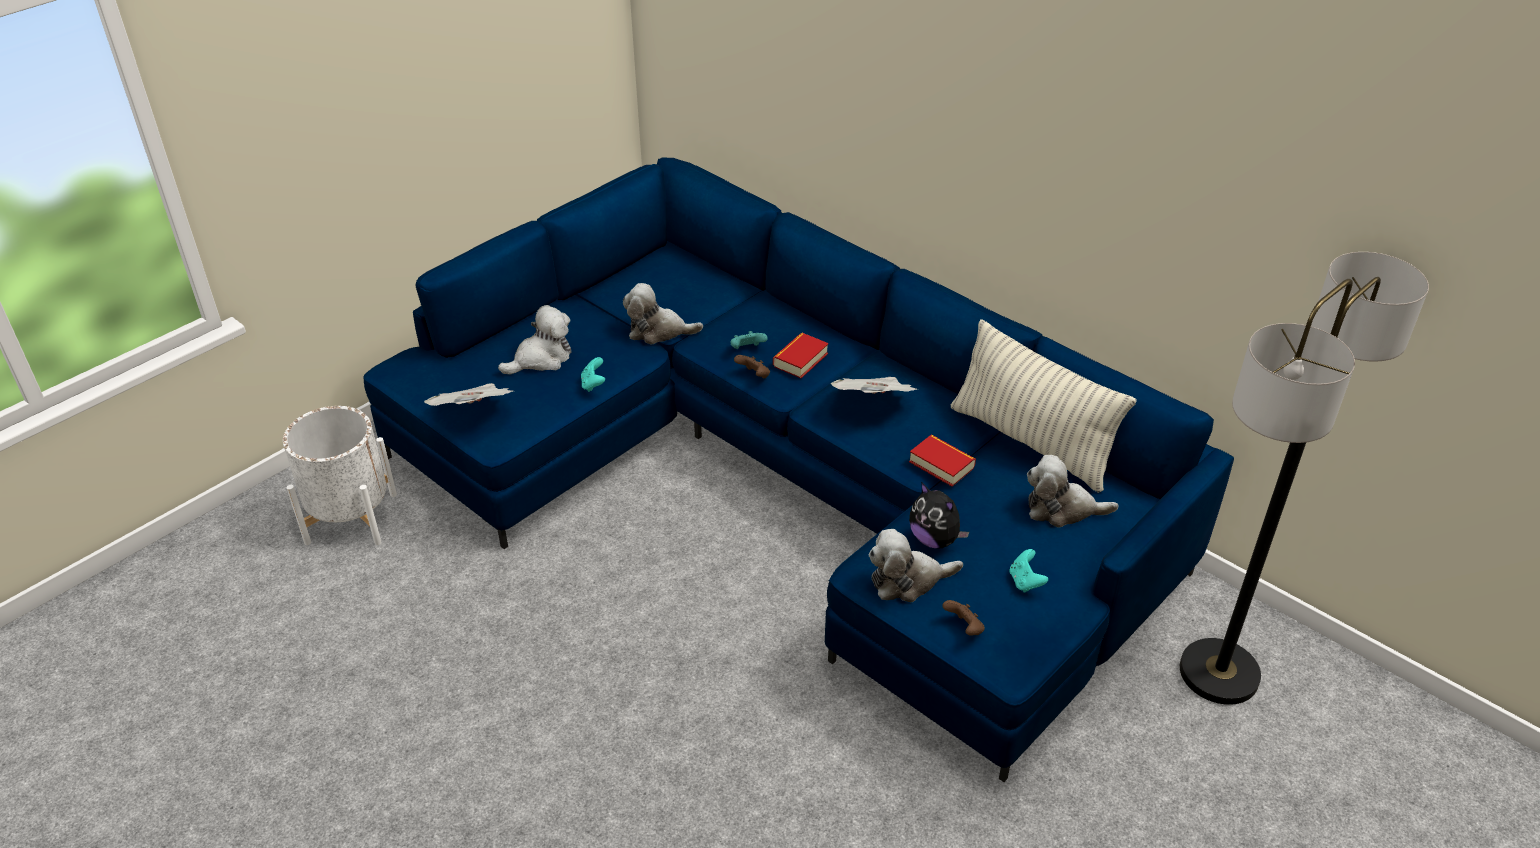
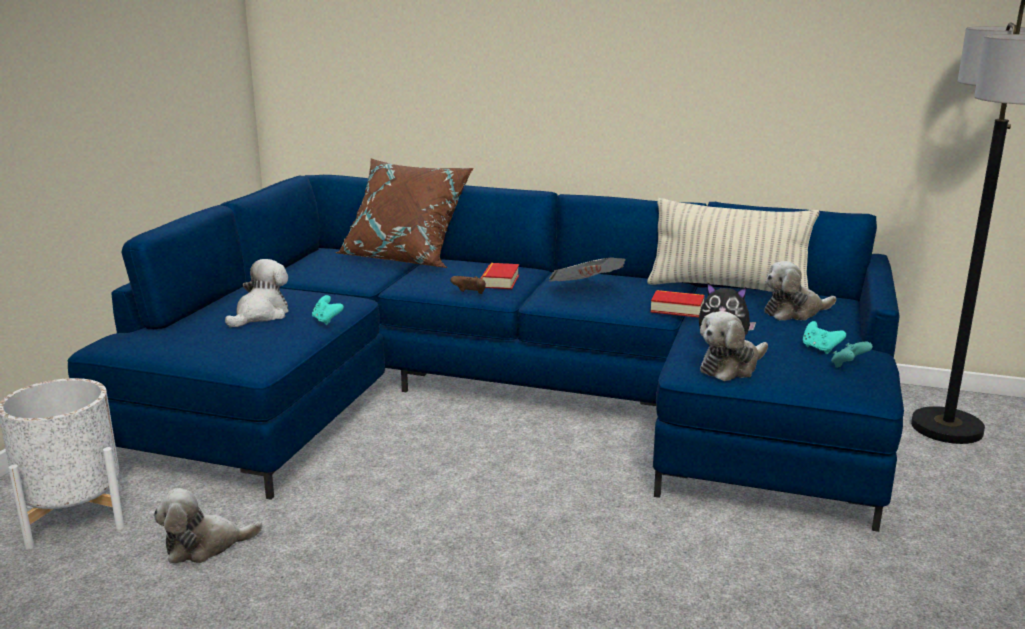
camera: 25 degrees left, 20 degrees down
newspaper [424,383,513,406] -> none
plush toy [623,283,703,345] -> plush toy moved to [154,488,263,563]
turquoise game controller [730,331,768,349] -> turquoise game controller moved to [831,342,873,368]
brown game controller [942,600,985,636] -> none
none -> brown pillow [335,158,474,268]

